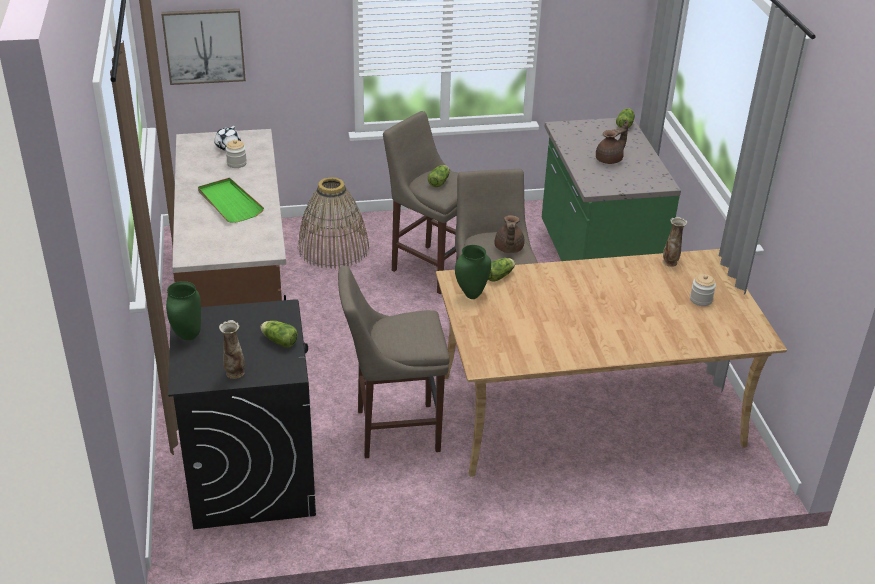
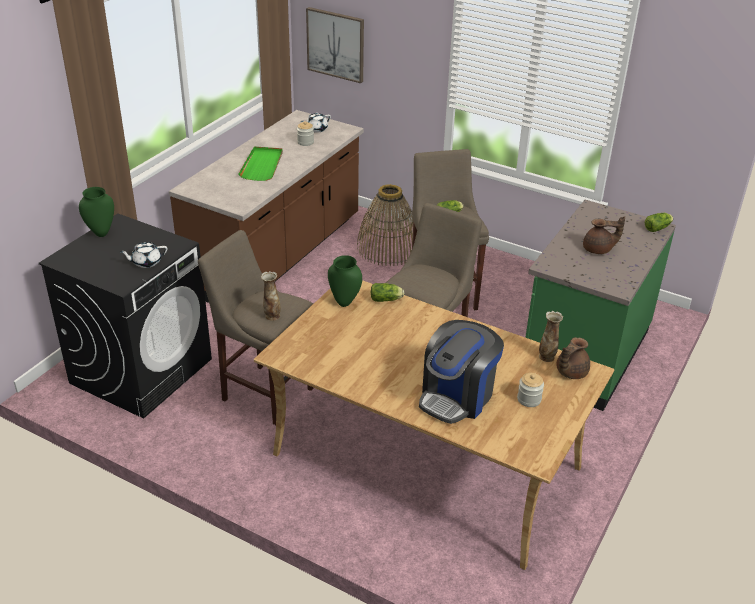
camera: 40 degrees right, 0 degrees up
vase [219,320,245,379] -> vase moved to [261,271,281,321]
lettuce [260,321,298,348] -> white teapot [120,242,167,268]
brown teapot [495,215,524,253] -> brown teapot moved to [556,337,590,379]
none -> coffee machine [419,320,504,424]

